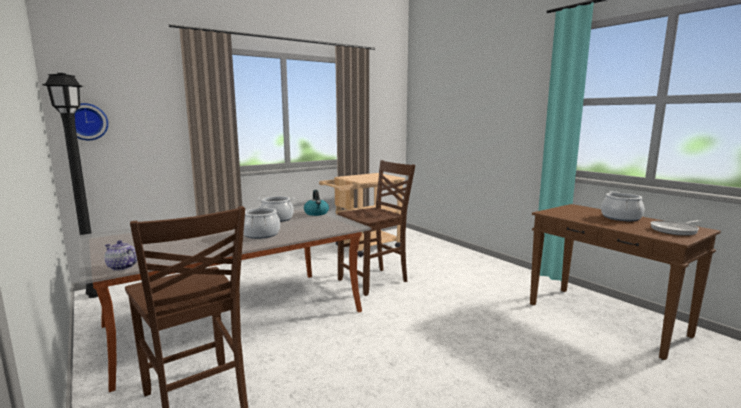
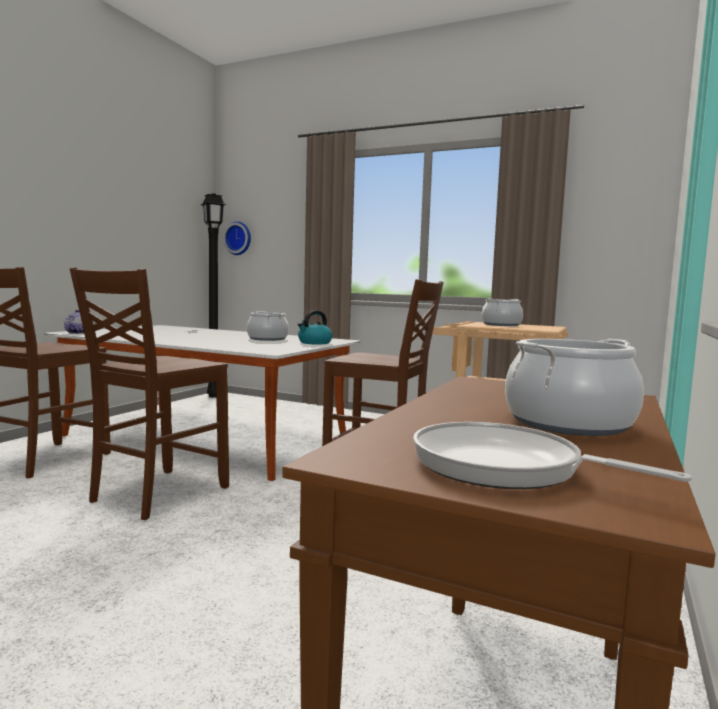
camera: 60 degrees right, 5 degrees down
cooking pot [243,206,280,239] -> cooking pot moved to [482,299,523,326]
none -> brown chair [70,268,229,520]

